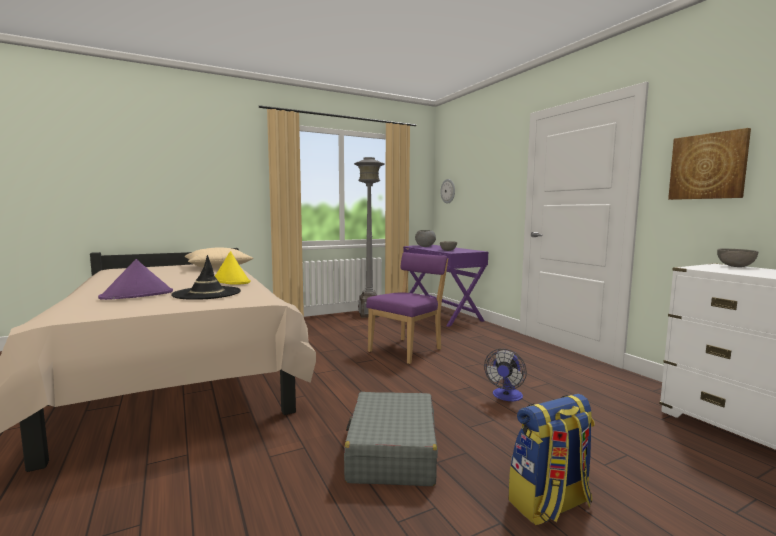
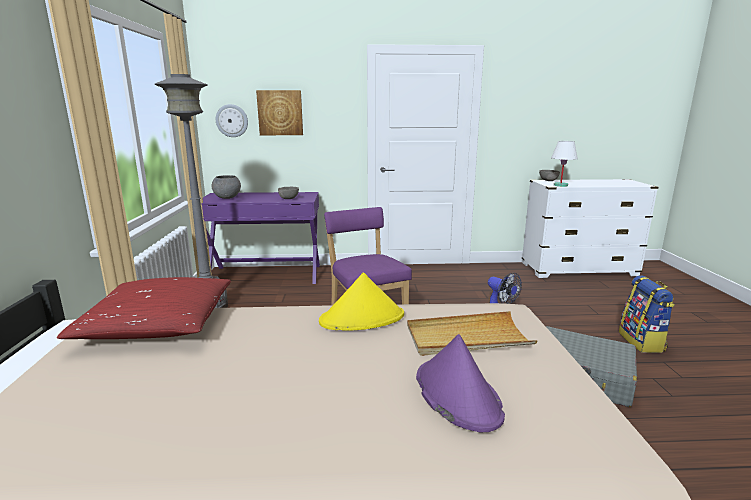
camera: 65 degrees left, 10 degrees up
black hat [171,255,241,300] -> beige tray [407,311,538,356]
beige pillow [184,248,254,268] -> red pillow [57,277,231,339]
picture [668,128,751,200] -> picture moved to [256,90,303,135]
none -> white table lamp [551,141,578,187]

